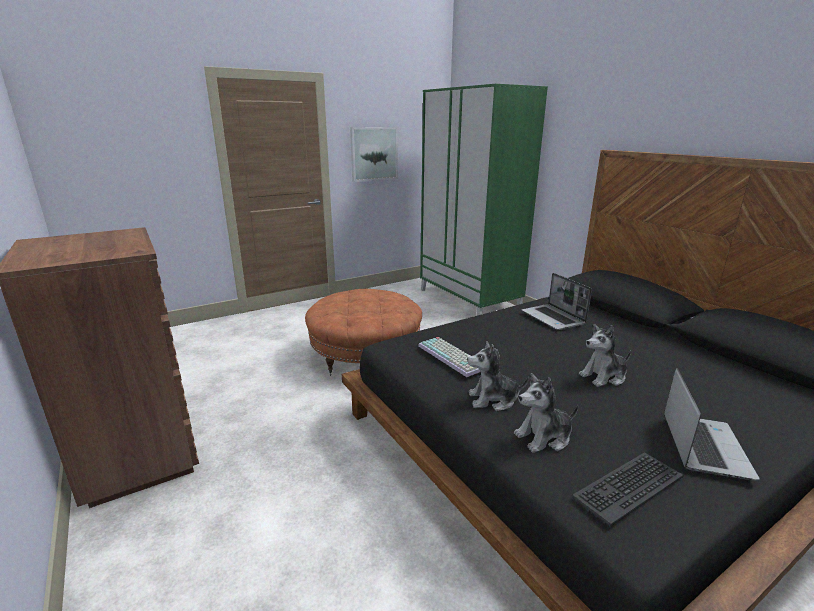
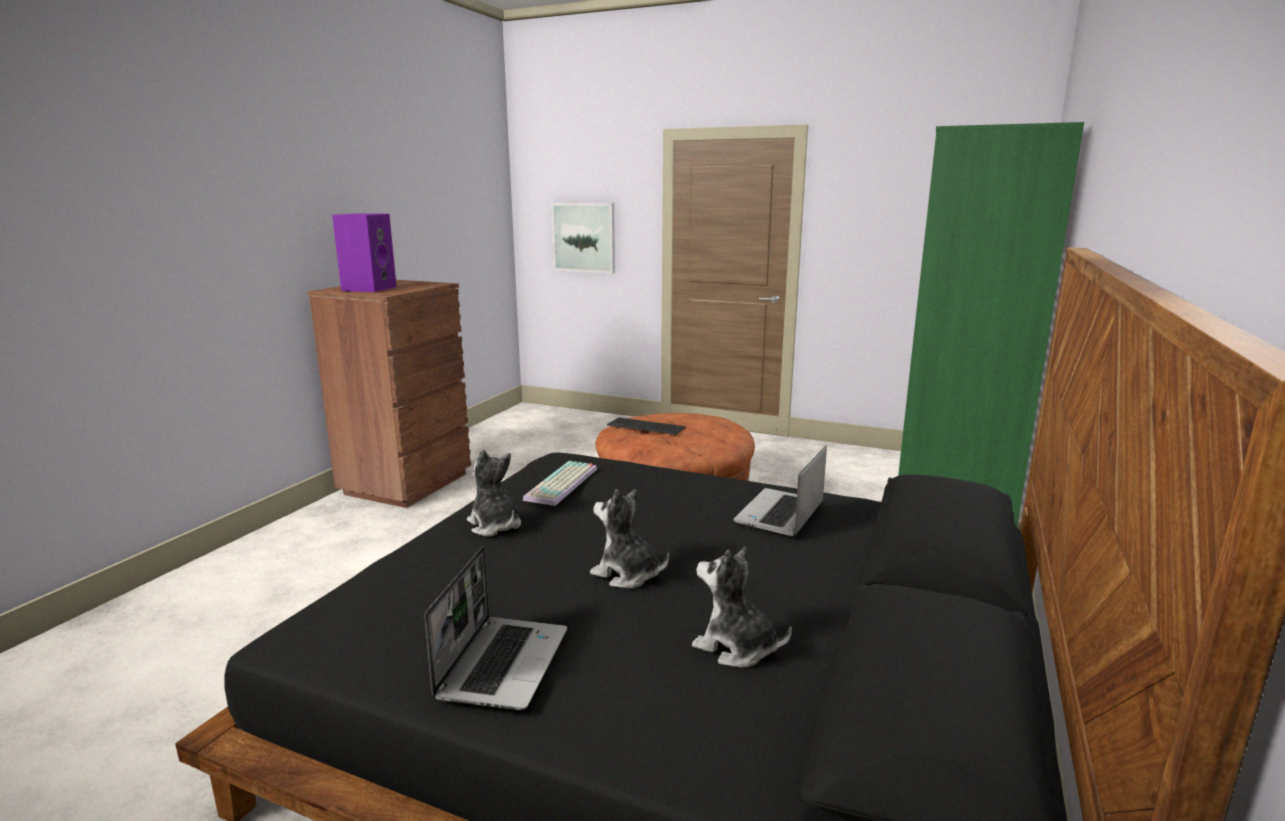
camera: 55 degrees right, 5 degrees down
picture [350,127,398,182] -> picture moved to [551,203,615,274]
plush toy [514,373,578,453] -> plush toy moved to [692,547,792,668]
keyboard [572,452,684,527] -> keyboard moved to [607,417,686,435]
laptop [664,368,760,481] -> laptop turned 60 degrees counterclockwise [425,546,567,710]
none -> purple speaker [332,213,397,292]

